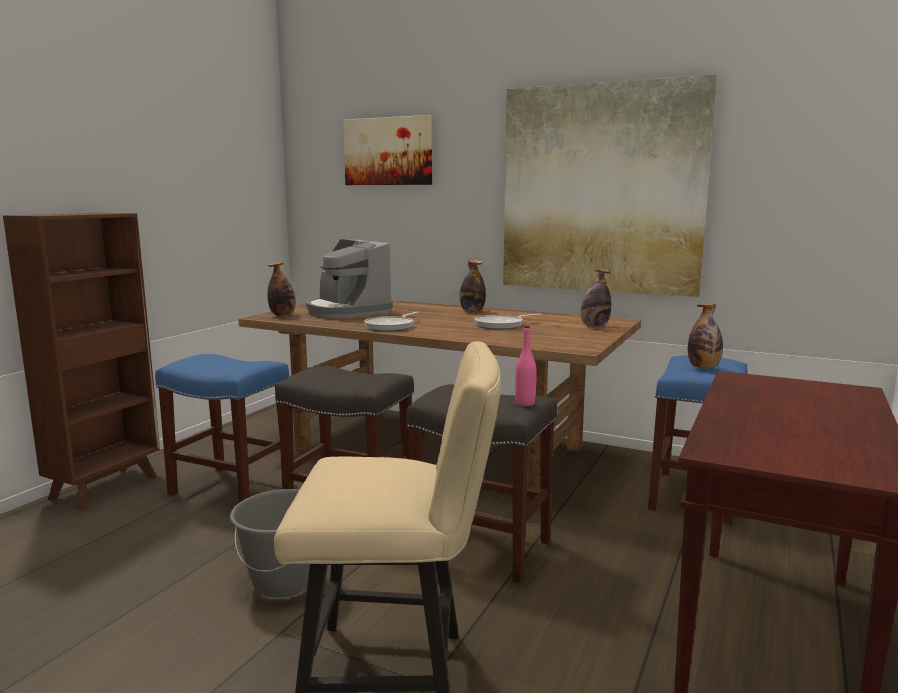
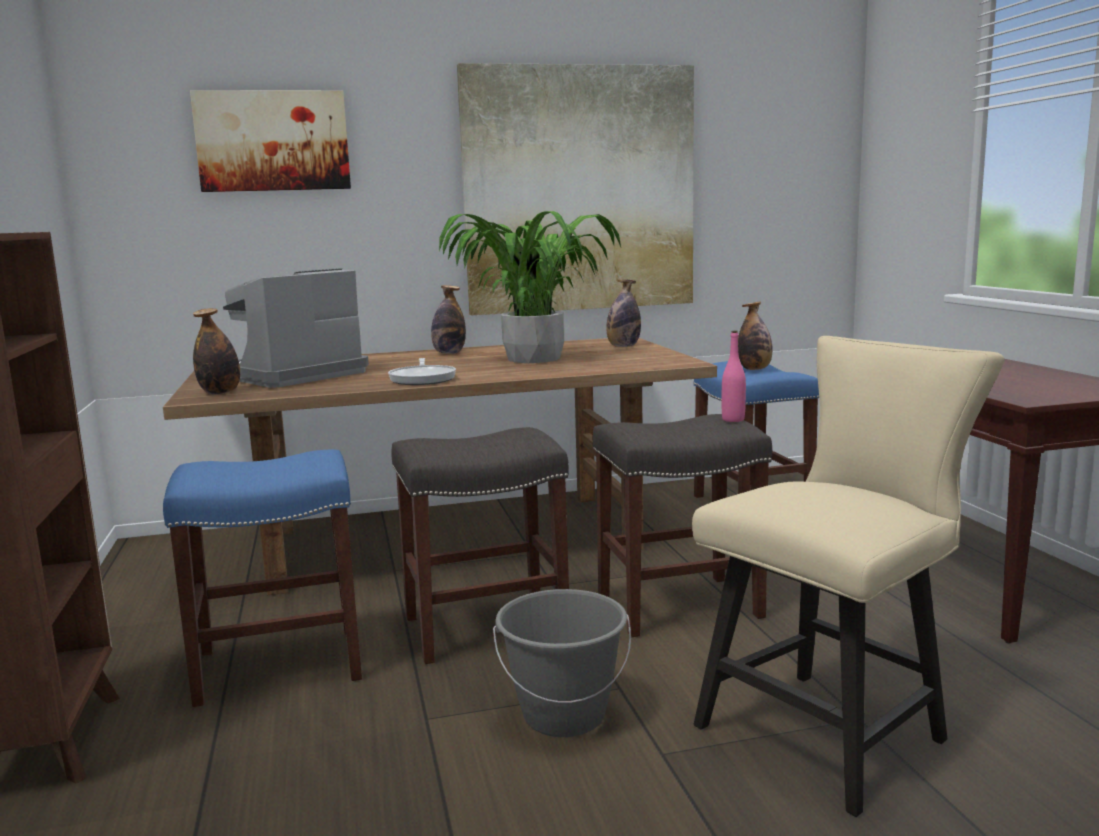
camera: 40 degrees left, 0 degrees up
coffee machine [306,239,393,318] -> coffee machine turned 120 degrees clockwise [223,269,369,388]
frying pan [475,313,542,330] -> potted plant [439,211,621,363]

